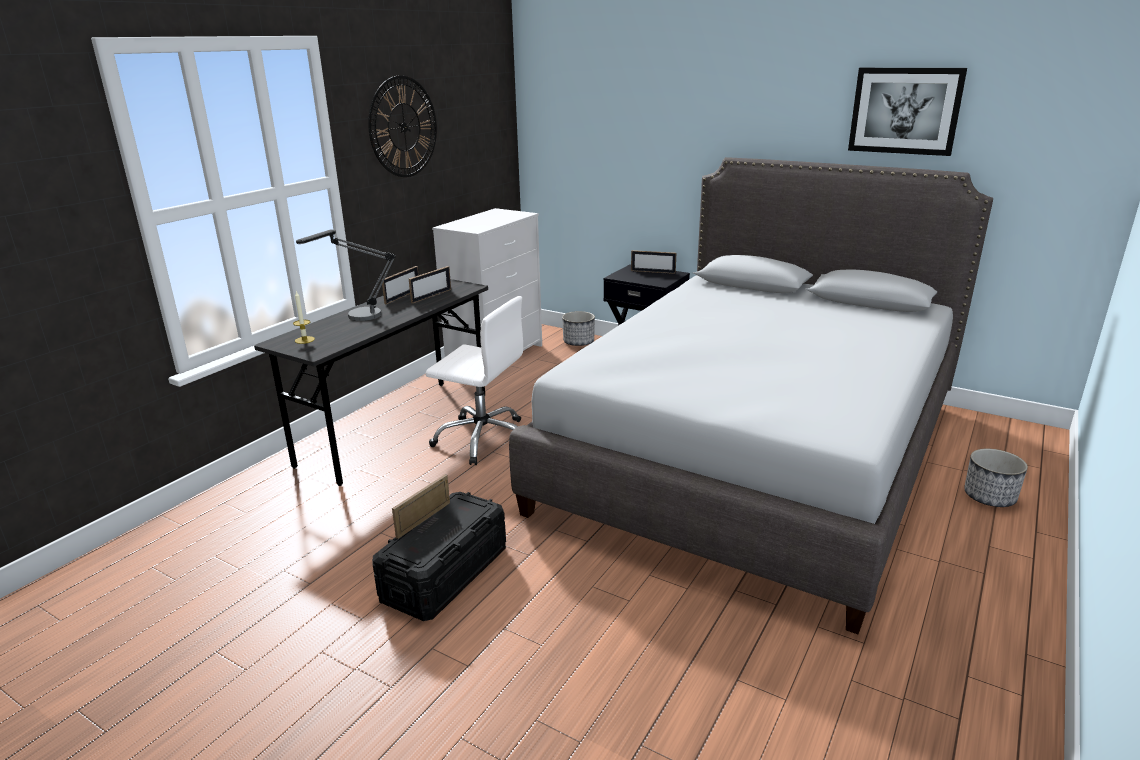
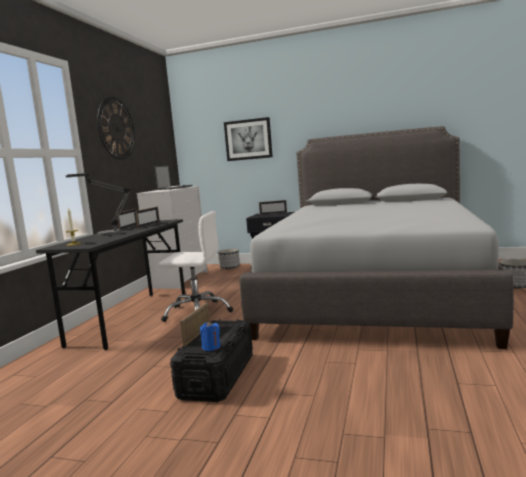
camera: 15 degrees left, 15 degrees down
picture [848,68,967,156] -> picture moved to [224,117,273,161]
none -> laptop [154,165,193,190]
none -> blue candle [200,321,220,351]

